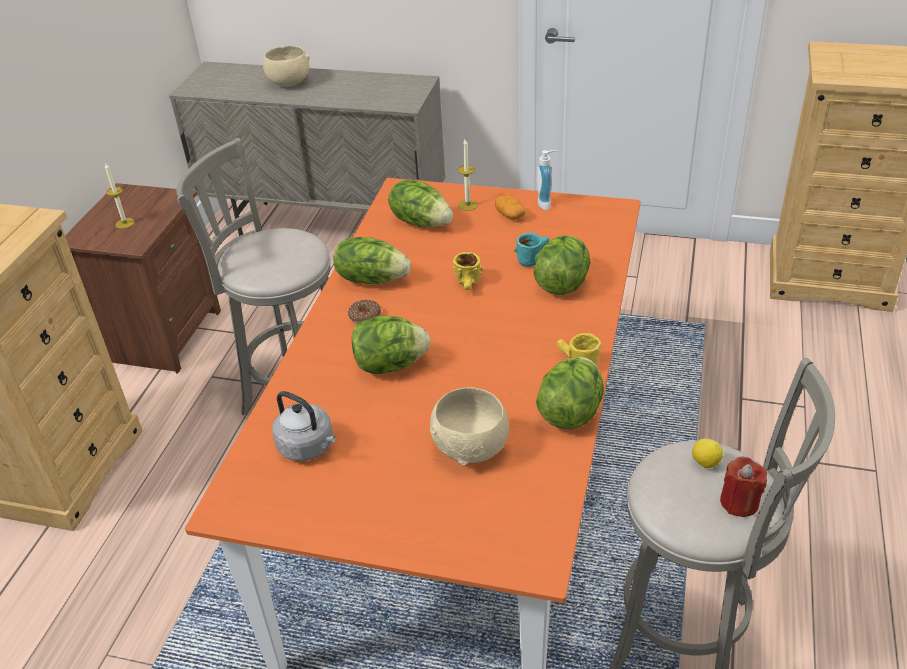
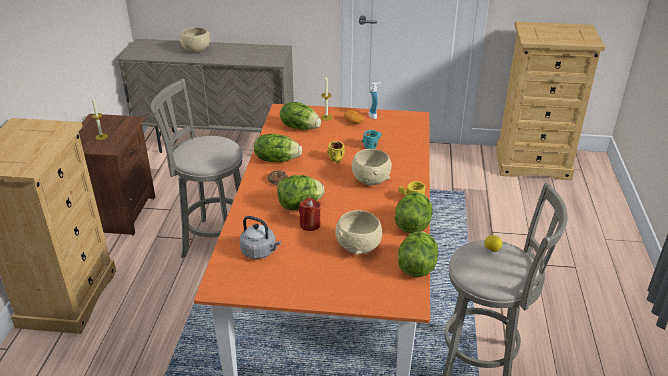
camera: 10 degrees left, 5 degrees down
lettuce [533,235,590,295] -> lettuce moved to [398,232,438,277]
red candle [720,457,767,517] -> red candle moved to [299,198,321,231]
none -> beige bowl [352,149,392,185]

